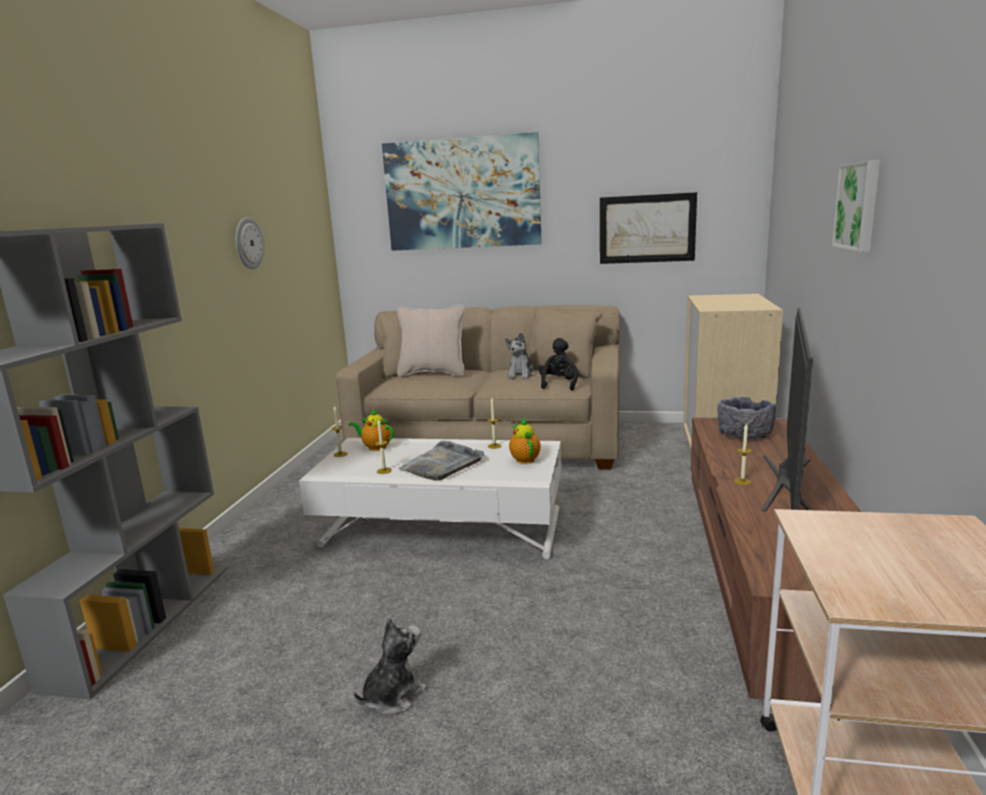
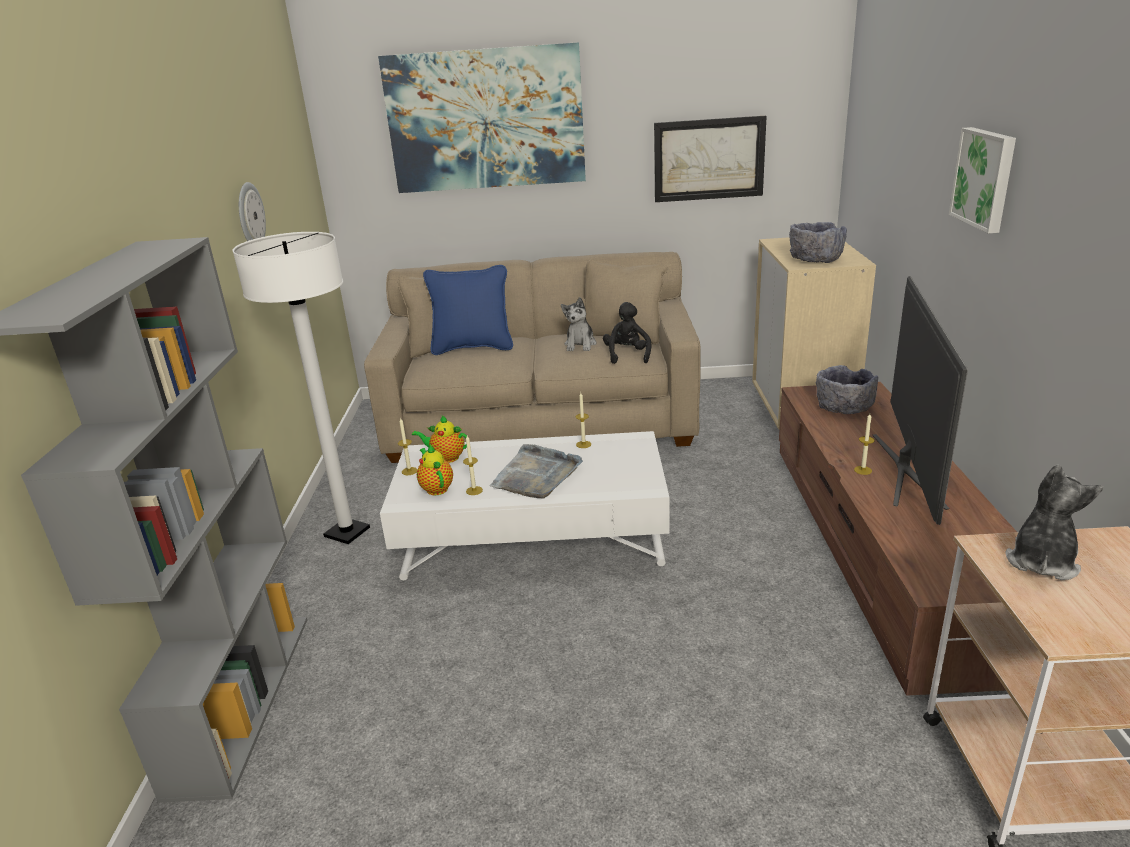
camera: 10 degrees left, 10 degrees up
plush toy [354,618,427,715] -> plush toy moved to [1005,464,1103,580]
beige pillow [397,305,465,377] -> blue pillow [423,265,513,355]
teapot [509,417,541,464] -> teapot moved to [417,444,453,495]
none -> white floor lamp [232,232,370,544]
none -> grey bowl [789,222,847,263]

